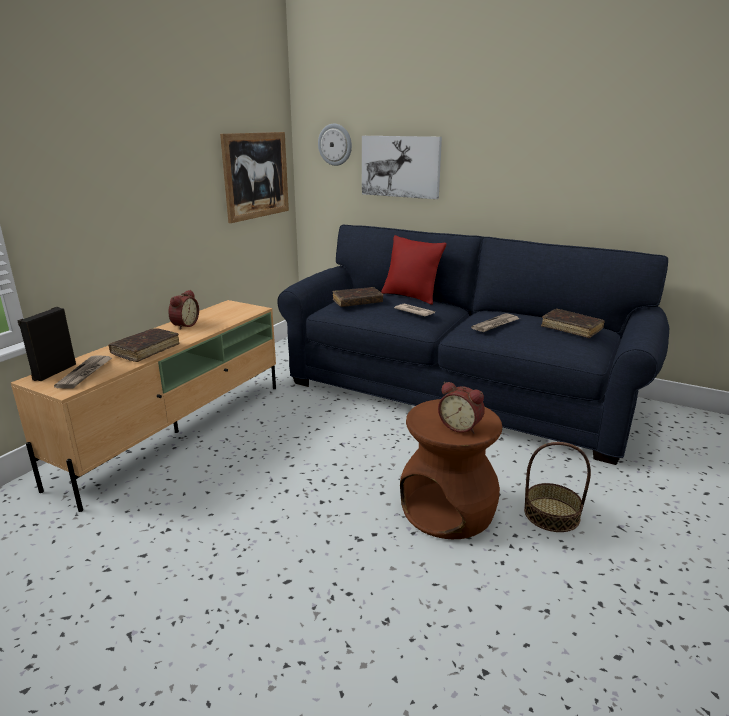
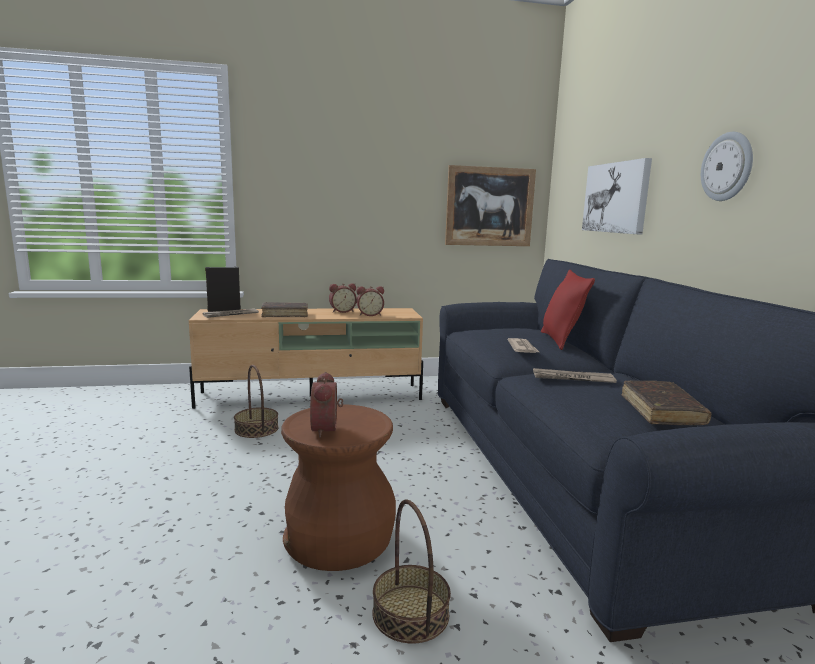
camera: 50 degrees right, 10 degrees down
wall clock [318,124,352,166] -> wall clock moved to [701,132,753,201]
brown book [332,287,383,307] -> none
none -> basket [234,365,279,438]
none -> alarm clock [356,286,384,316]

